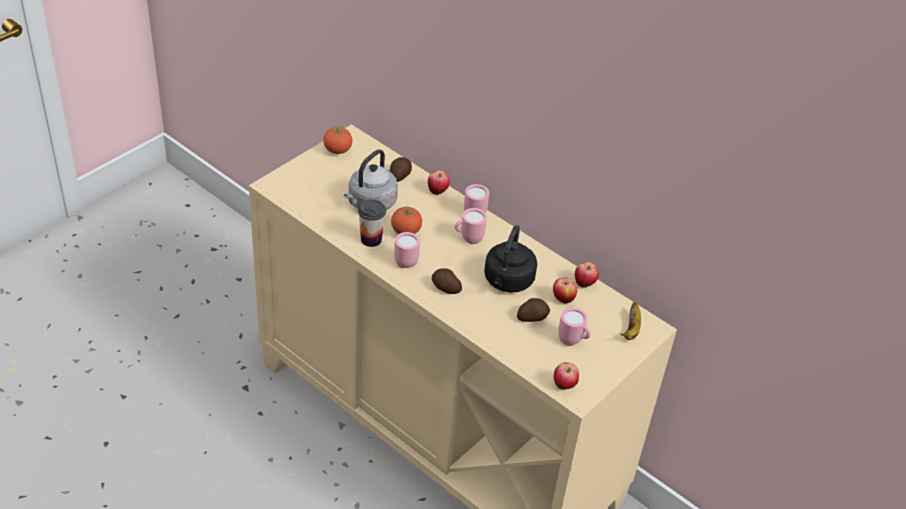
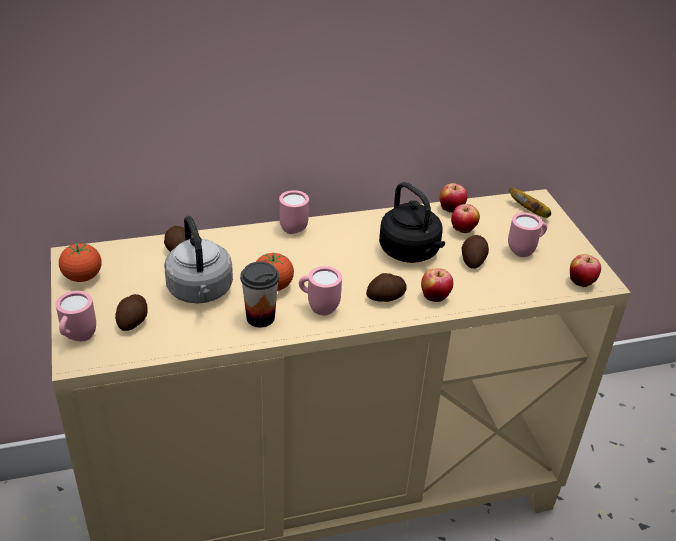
camera: 55 degrees left, 5 degrees down
apple [428,170,450,195] -> apple moved to [421,268,453,302]
pink mug [455,208,487,244] -> pink mug moved to [56,291,96,341]
none -> potato [115,294,148,331]

